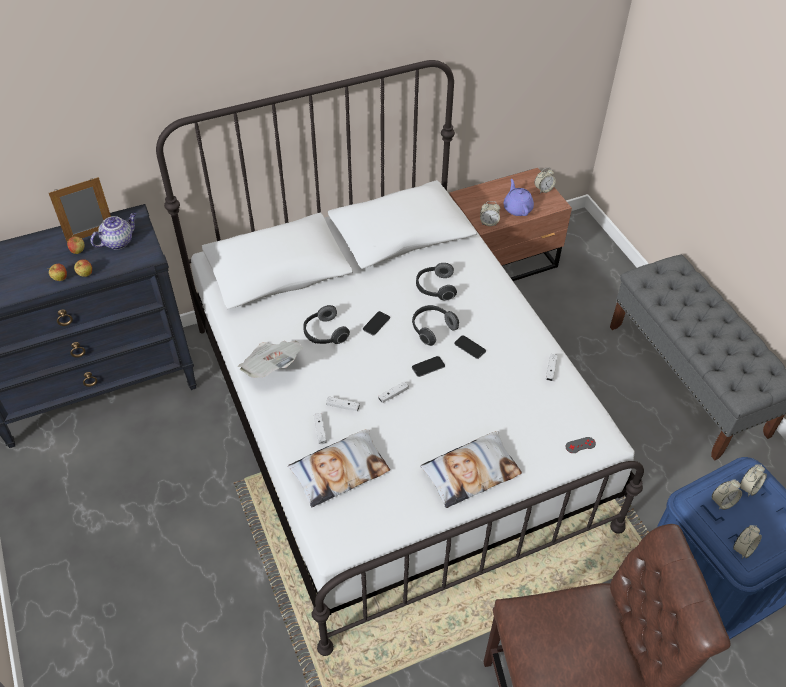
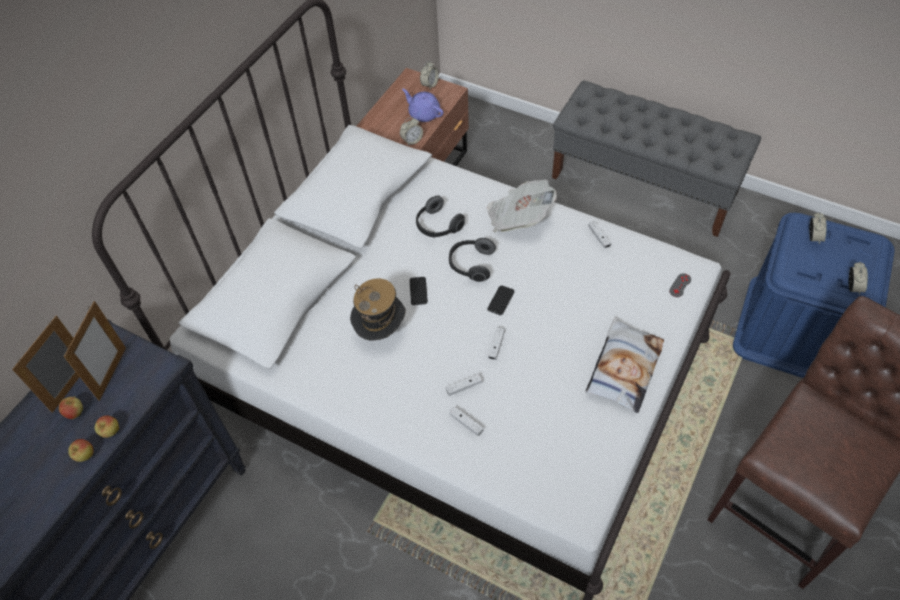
camera: 35 degrees left, 5 degrees up
teapot [91,213,136,250] -> picture frame [64,301,126,401]
newspaper [238,341,303,378] -> newspaper moved to [487,179,557,232]
pillow [288,429,390,507] -> none
headphones [303,305,350,344] -> hat [350,278,406,341]
phone [454,335,486,359] -> none
alarm clock [712,479,742,510] -> none

